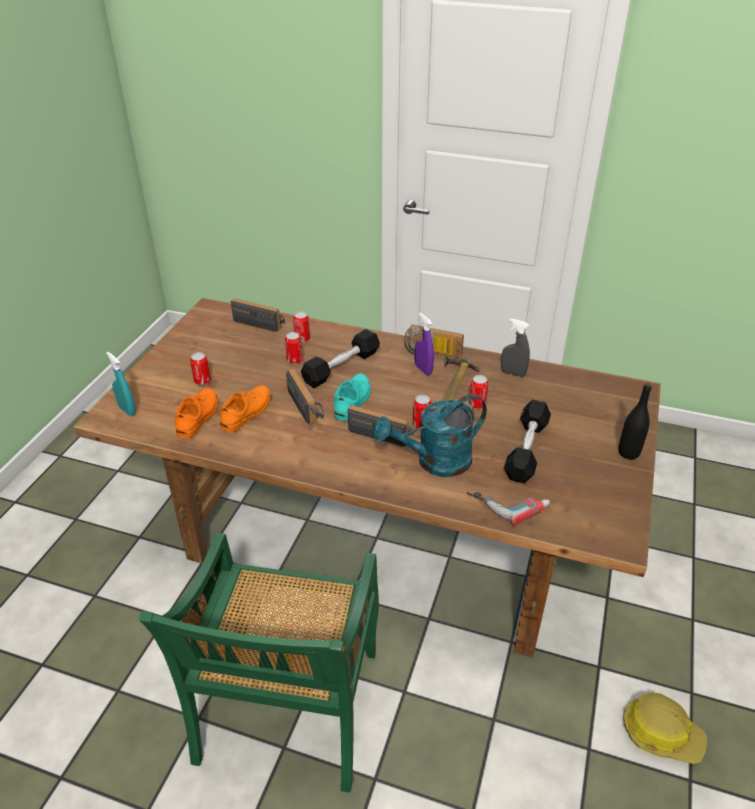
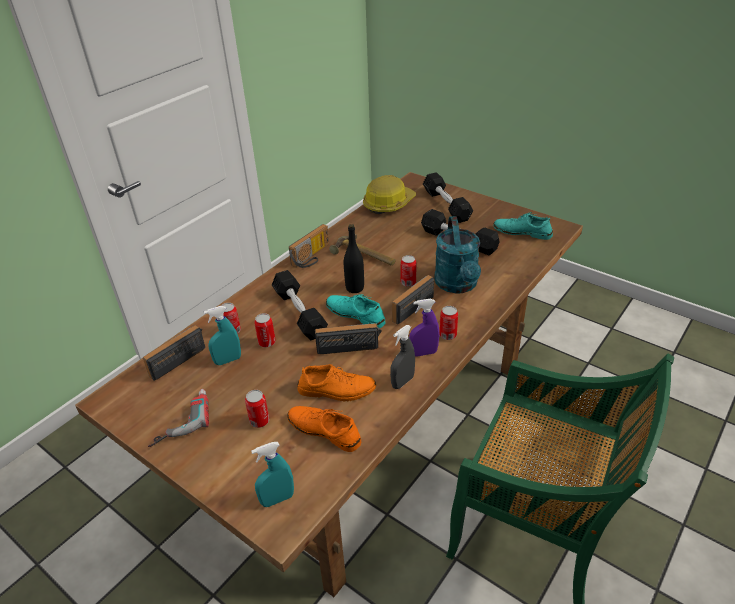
camera: 70 degrees left, 0 degrees up
orange shoe [220,385,271,432] -> orange shoe turned 135 degrees clockwise [297,364,376,401]
purple spray bottle [415,313,434,375] -> purple spray bottle moved to [409,299,439,357]
power drill [467,492,550,526] -> power drill moved to [148,389,209,447]
can [469,375,488,409] -> can moved to [439,306,458,340]
grey spray bottle [501,319,530,377] -> grey spray bottle moved to [390,325,415,389]
black bottle [618,383,652,460] -> black bottle moved to [344,224,364,293]
hard hat [623,693,707,764] -> hard hat moved to [363,175,416,214]
none -> turquoise spray bottle [204,306,241,365]
none -> black dumbbell [423,172,473,223]
none -> turquoise shoe [493,212,553,240]

